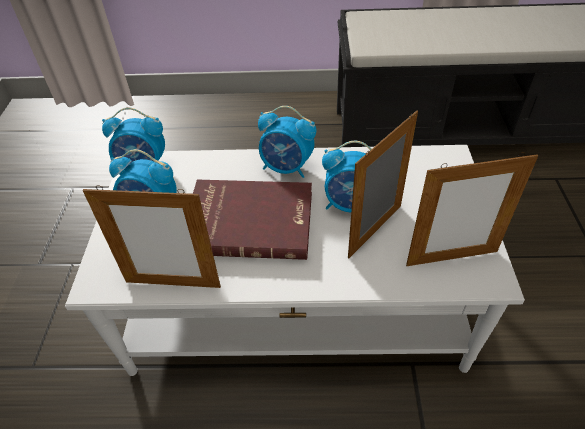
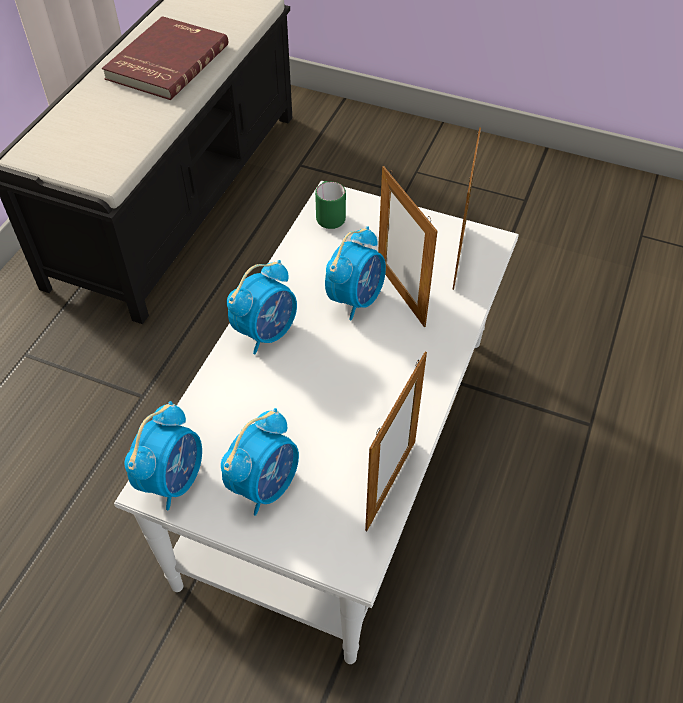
camera: 70 degrees left, 5 degrees up
red book [193,180,312,260] -> red book moved to [102,16,228,100]
none -> green mug [315,181,346,229]

